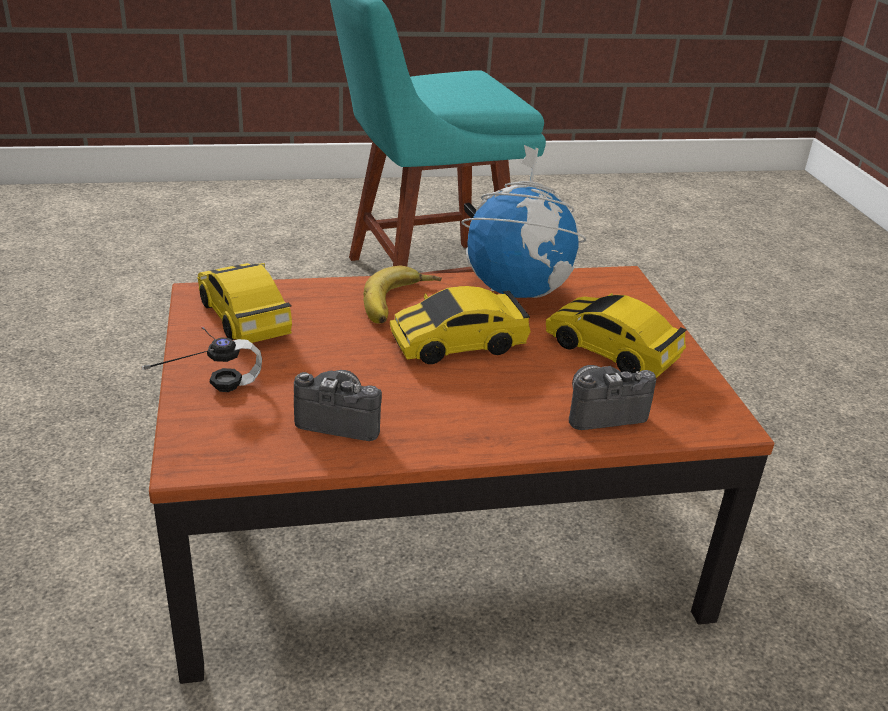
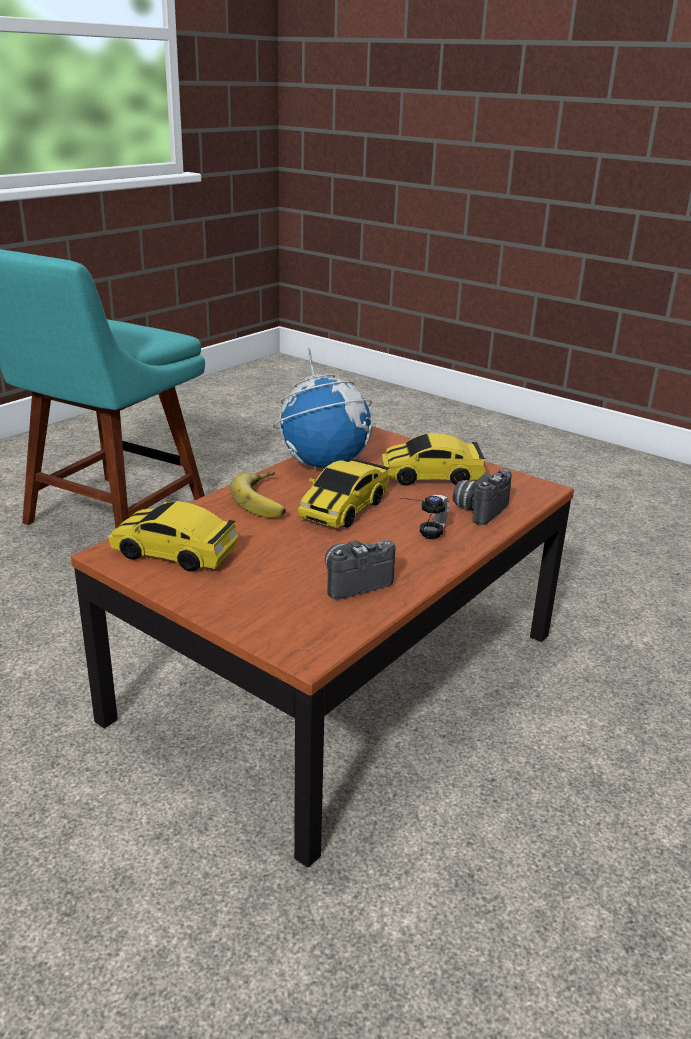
camera: 40 degrees left, 5 degrees down
headphones [142,327,262,392] -> headphones moved to [401,495,449,539]

